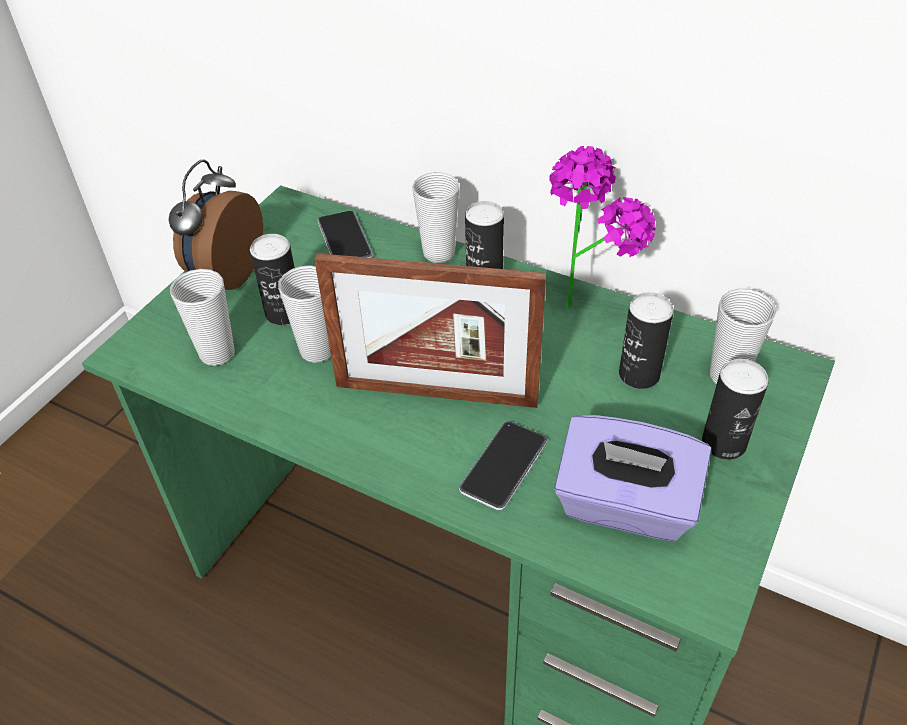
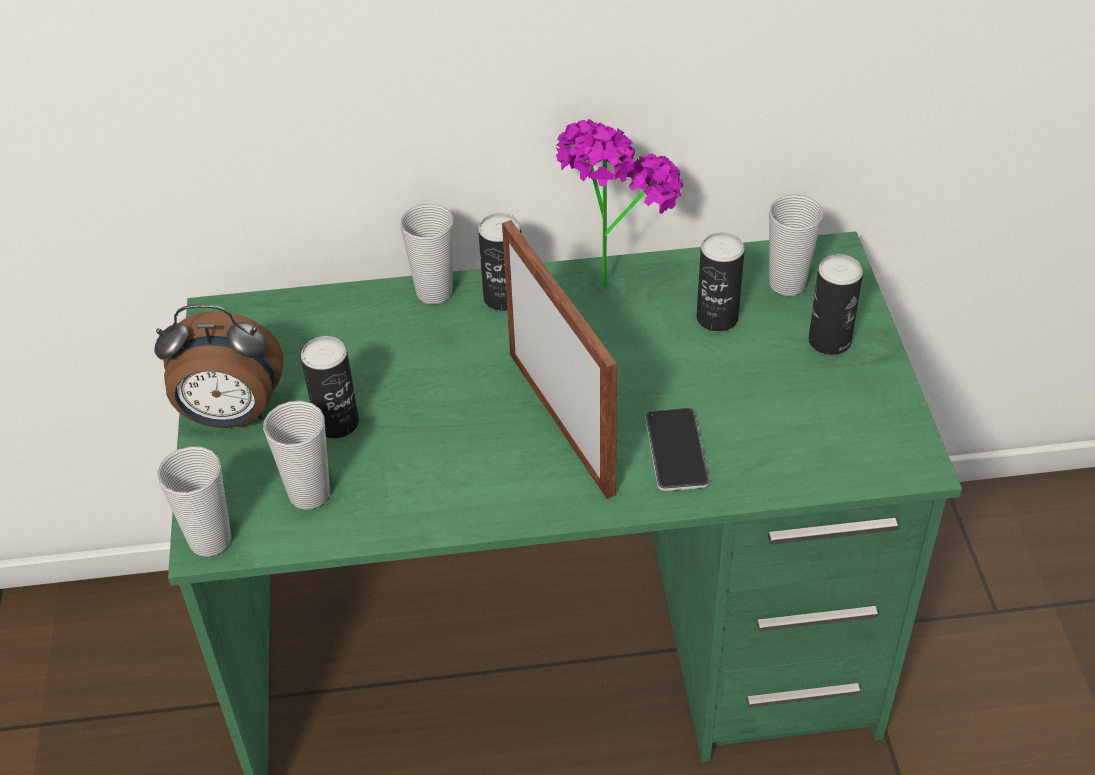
camera: 35 degrees left, 0 degrees up
alarm clock [169,160,263,290] -> alarm clock turned 75 degrees counterclockwise [154,304,283,428]
cup [278,265,331,363] -> cup moved to [157,446,232,557]
picture frame [314,253,546,408] -> picture frame turned 90 degrees counterclockwise [502,220,617,499]
phone [318,211,373,258] -> none
purple tissue box [554,415,711,542] -> none

